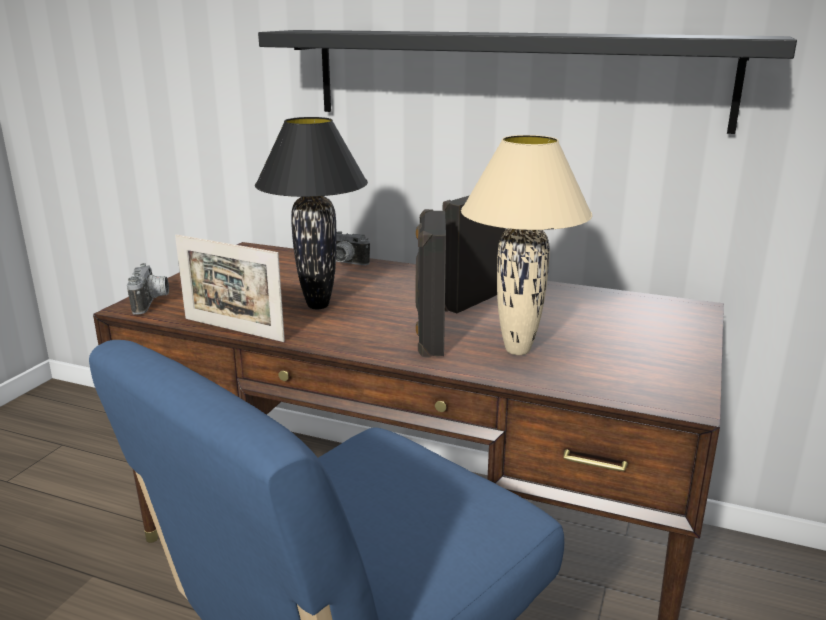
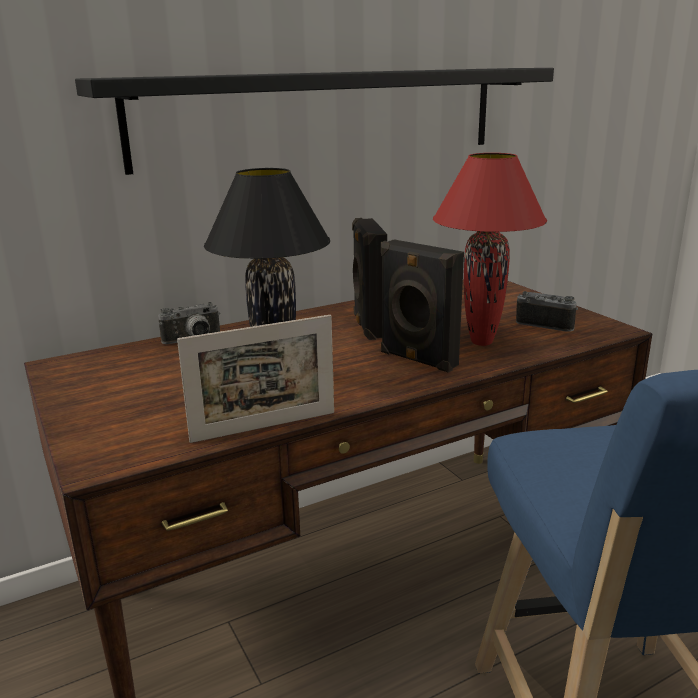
camera: 50 degrees left, 0 degrees up
camera [127,263,169,315] -> camera moved to [516,291,578,332]
beige table lamp [461,135,592,355] -> red table lamp [433,153,547,346]

